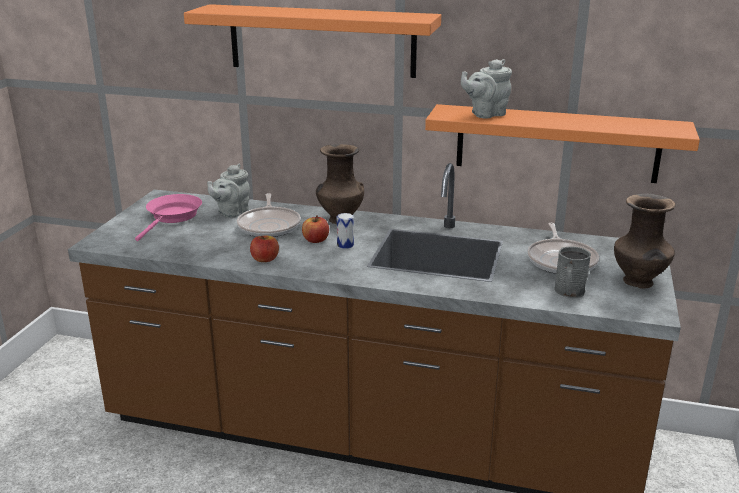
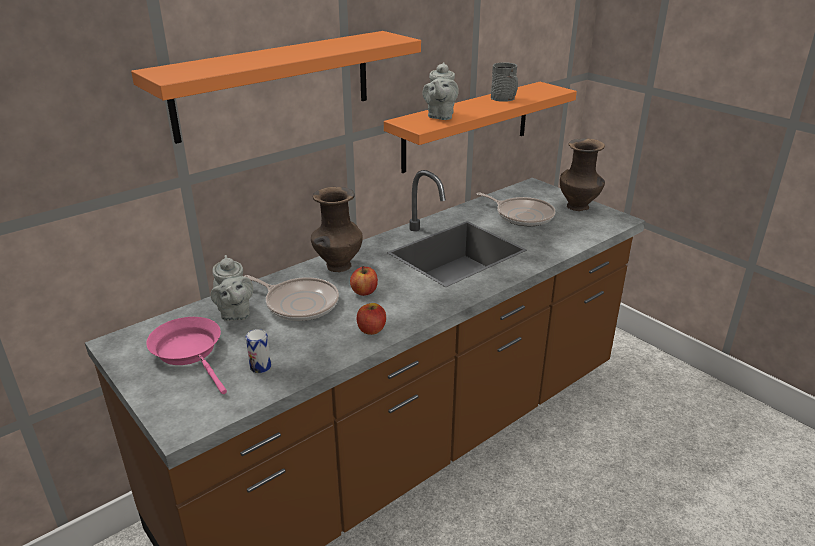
camera: 55 degrees left, 5 degrees up
can [337,213,354,249] -> can moved to [245,329,271,373]
grey mug [554,246,591,298] -> grey mug moved to [491,62,518,102]

